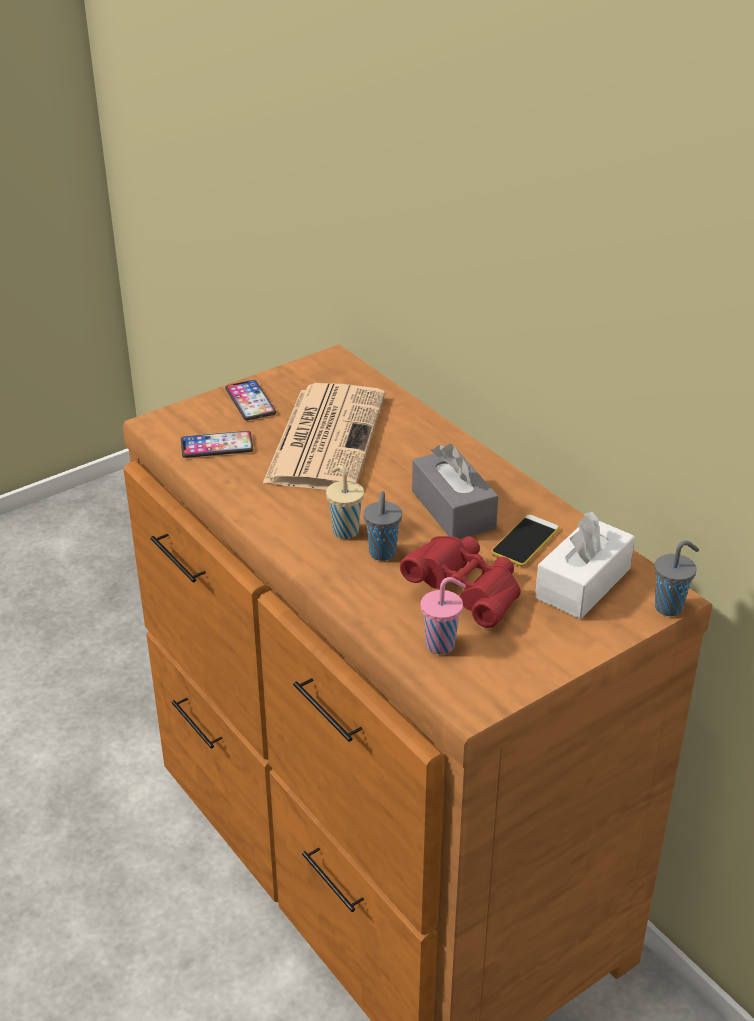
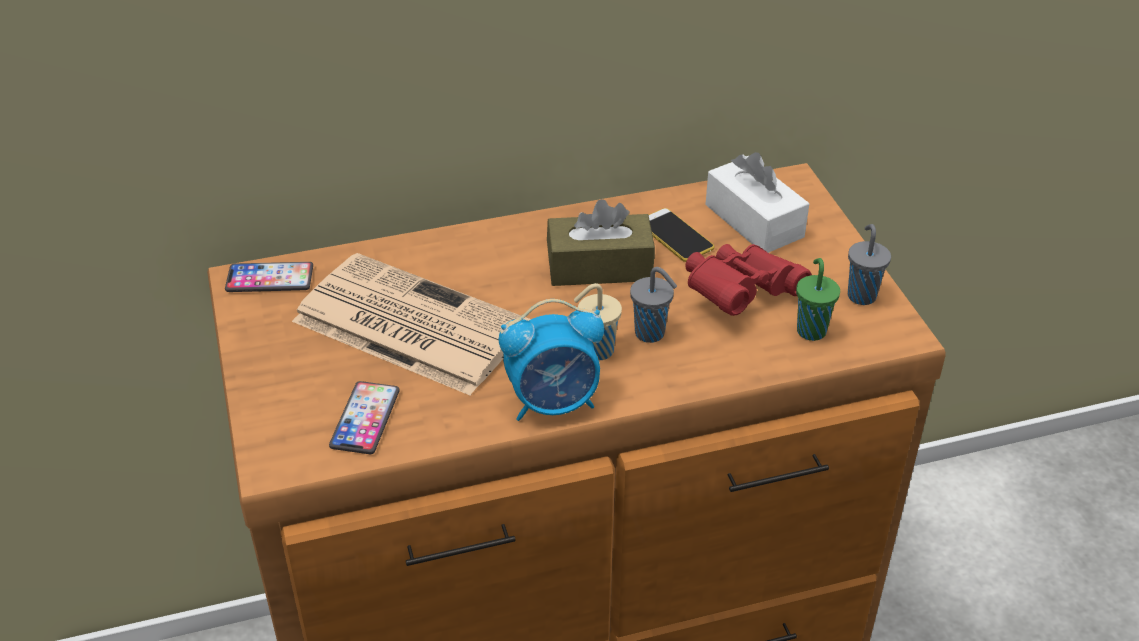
camera: 70 degrees left, 5 degrees up
phone [225,380,276,420] -> phone moved to [225,262,313,292]
grey tissue box [412,444,498,539] -> brown tissue box [547,199,655,286]
pink cup [421,577,466,654] -> green cup [796,258,840,341]
grey cup [655,541,699,616] -> grey cup moved to [848,224,891,305]
none -> alarm clock [499,299,604,421]

